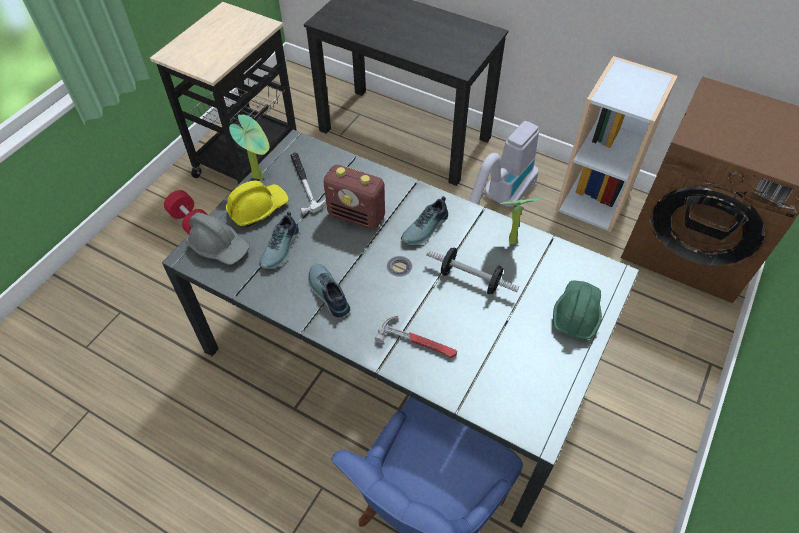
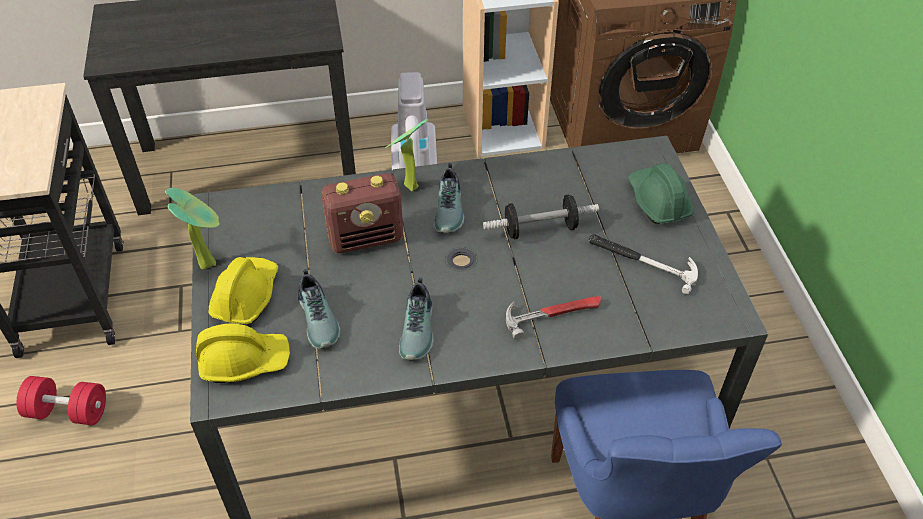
camera: 40 degrees left, 5 degrees down
grey hard hat [186,212,250,265] -> yellow hard hat [196,323,290,383]
hammer [291,153,326,214] -> hammer moved to [588,234,698,294]
shoe [308,264,350,317] -> shoe turned 105 degrees counterclockwise [399,277,434,360]
potted plant [500,198,541,245] -> potted plant moved to [385,118,428,191]

